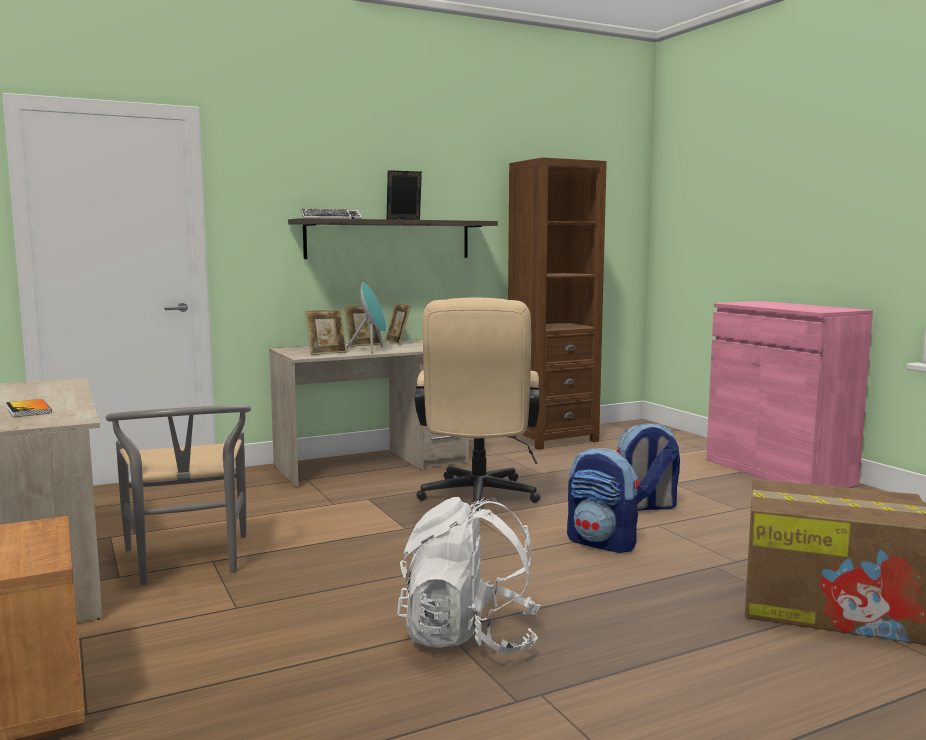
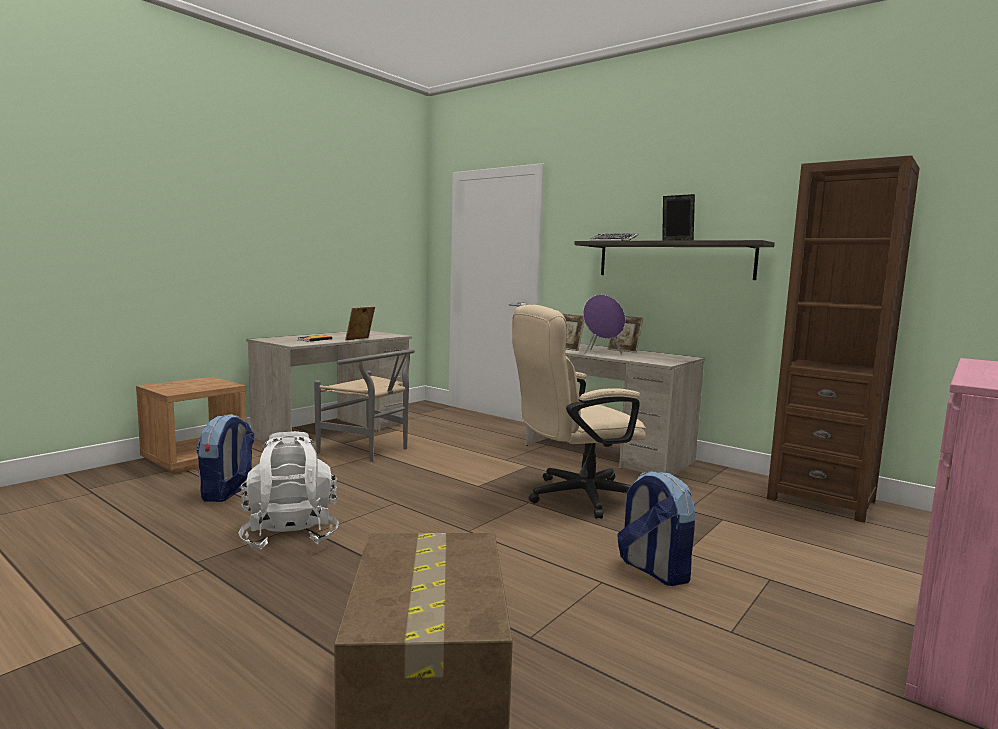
camera: 65 degrees right, 0 degrees up
grey chair [106,405,251,585] -> grey chair turned 105 degrees counterclockwise [314,349,415,462]
turquoise speaker [346,282,387,353] -> purple speaker [583,295,625,354]
picture frame [385,302,411,345] -> picture frame moved to [345,306,375,340]
backpack [567,448,640,553] -> backpack moved to [196,414,255,502]

